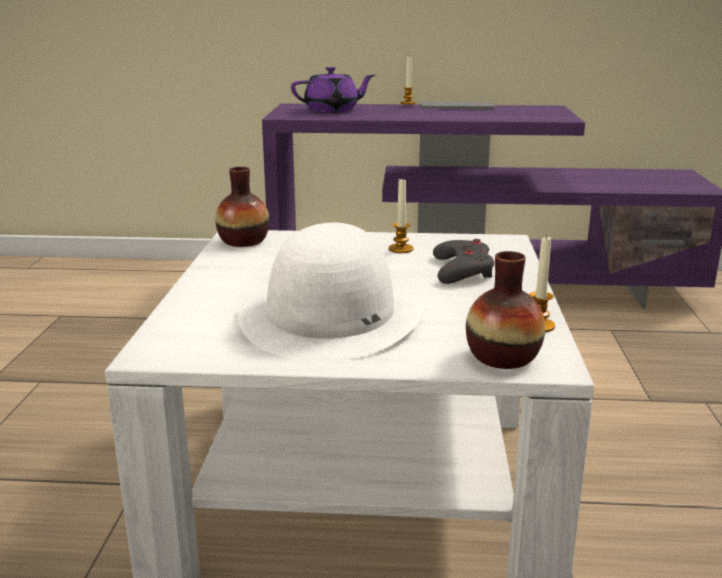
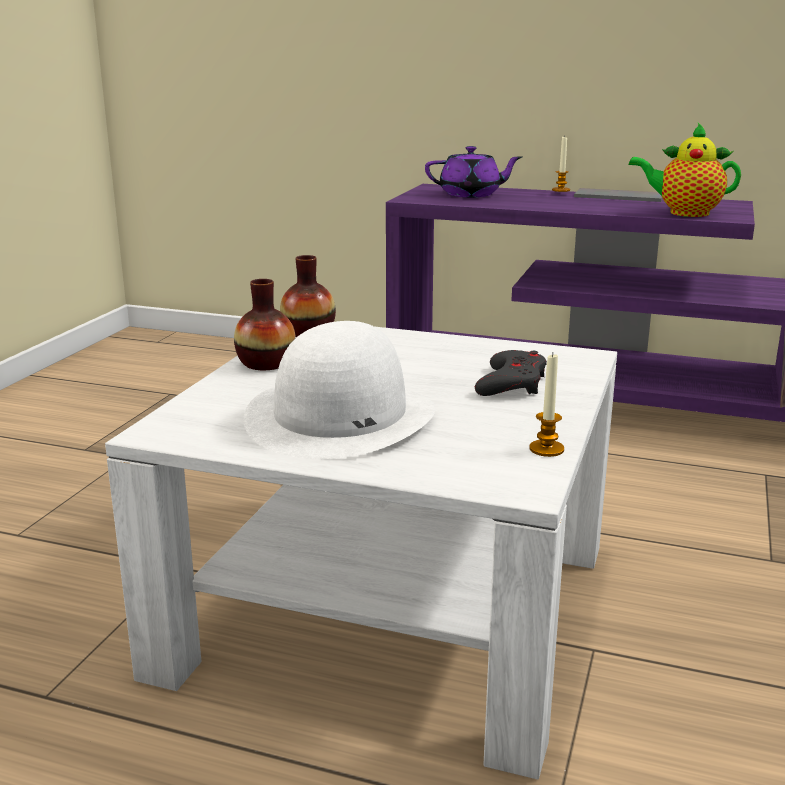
camera: 15 degrees right, 0 degrees up
candle [389,177,413,253] -> none
vase [466,251,545,369] -> vase moved to [234,279,296,370]
none -> teapot [629,123,741,217]

